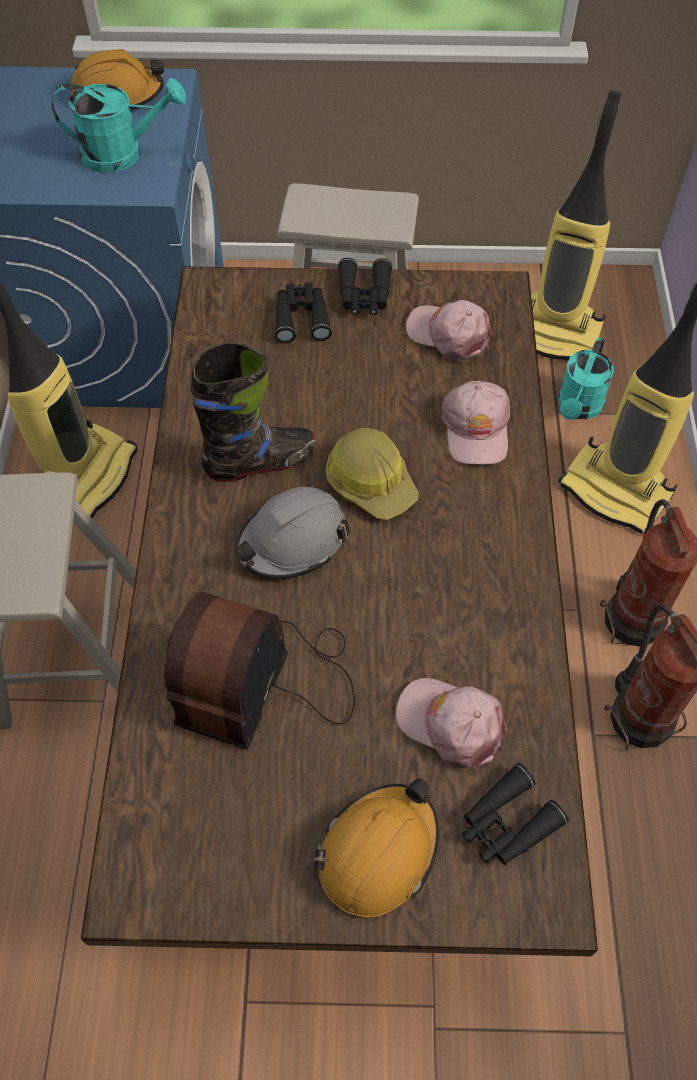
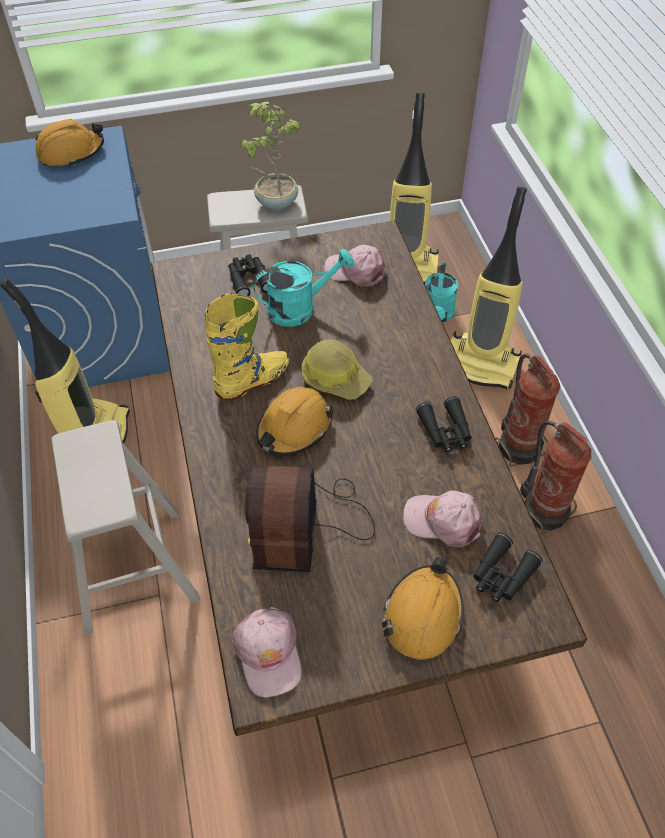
camera: 15 degrees left, 5 degrees down
turquoise watering can [51,78,186,173] -> turquoise watering can moved to [253,249,354,327]
black boot [191,342,315,482] -> yellow boot [205,293,289,400]
grey hard hat [235,487,350,579] -> orange hard hat [256,387,333,456]
black binoculars [338,258,392,315] -> black binoculars moved to [416,396,472,452]
pink cap [441,381,510,465] -> pink cap moved to [232,607,301,697]
none -> potted plant [241,102,301,210]

